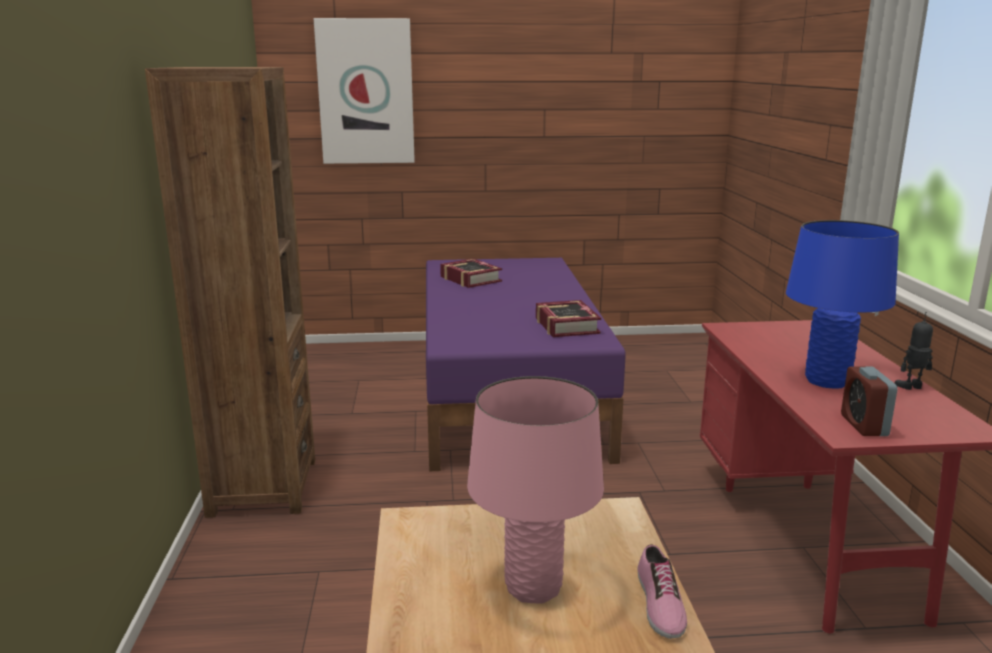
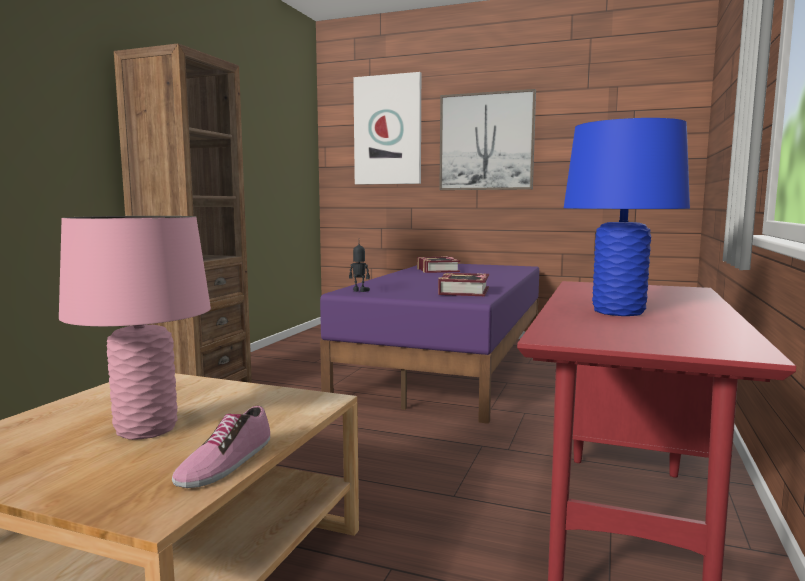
camera: 25 degrees right, 10 degrees down
alarm clock [841,366,897,436] -> none
toy robot [895,312,933,390] -> toy robot moved to [349,244,370,292]
none -> picture [439,89,536,190]

